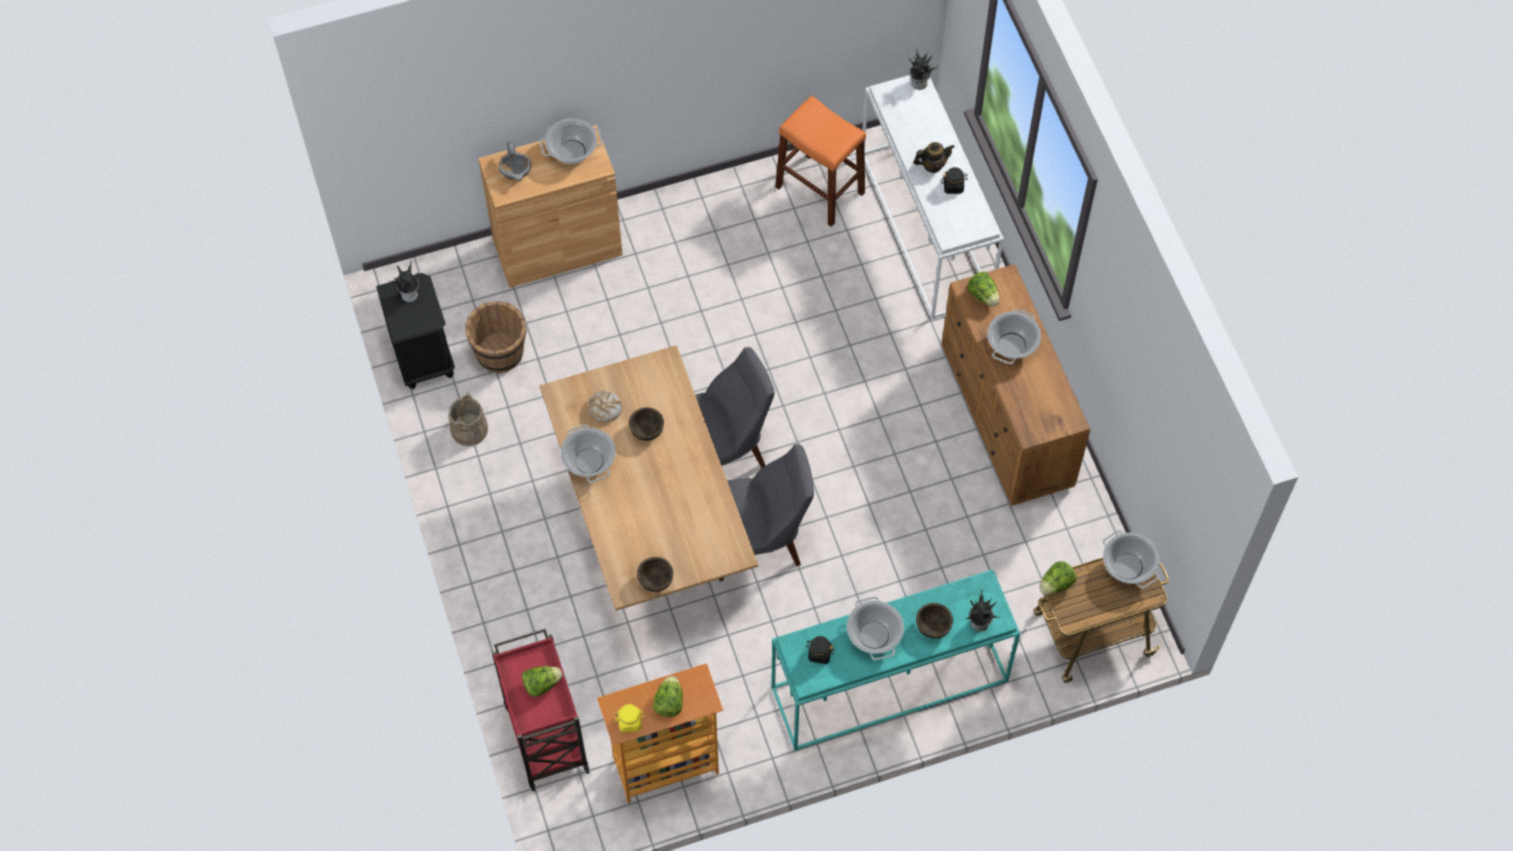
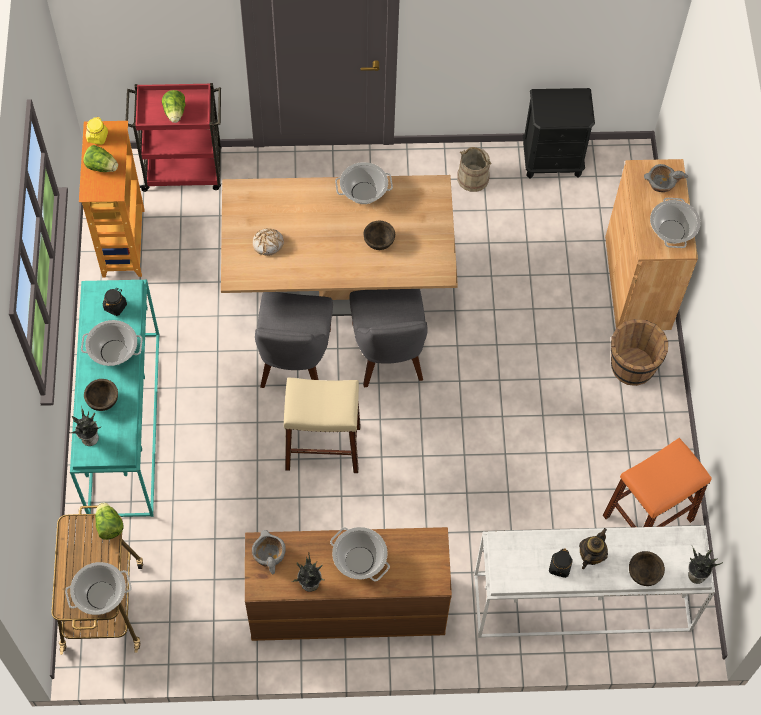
camera: 105 degrees right, 0 degrees up
potted plant [388,262,420,302] -> potted plant moved to [292,552,325,592]
brown bucket [465,301,526,373] -> brown bucket moved to [611,319,668,386]
bread [588,391,622,422] -> bread moved to [252,228,284,256]
brown bowl [637,557,673,592] -> brown bowl moved to [629,551,665,586]
teapot [913,142,955,173] -> teapot turned 150 degrees counterclockwise [579,528,608,569]
lettuce [967,272,999,307] -> none
none -> grey bowl [252,530,286,574]
none -> beige stool [284,377,360,473]

